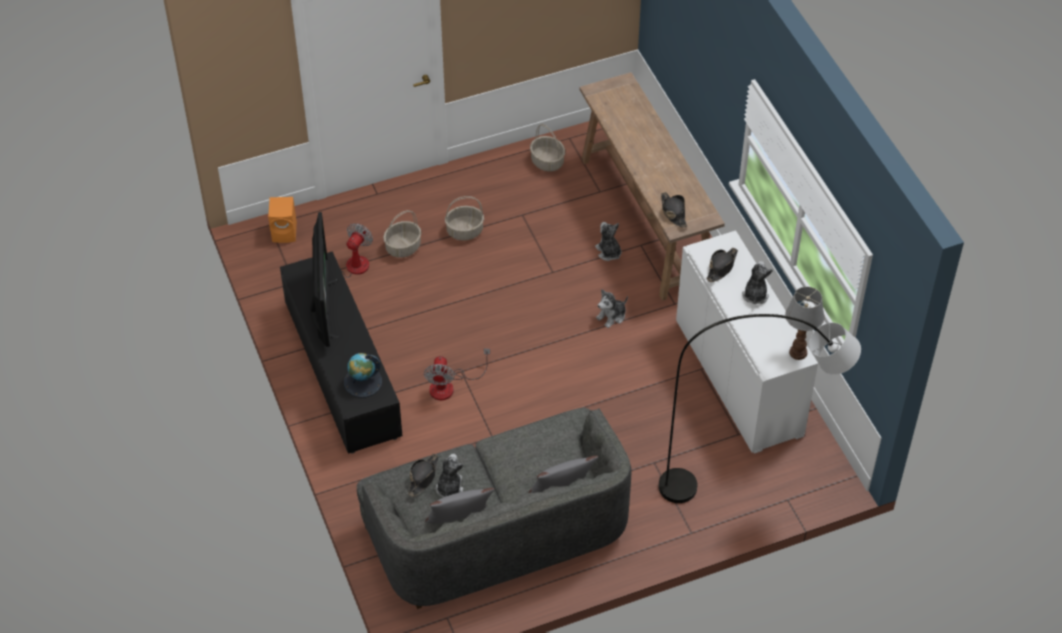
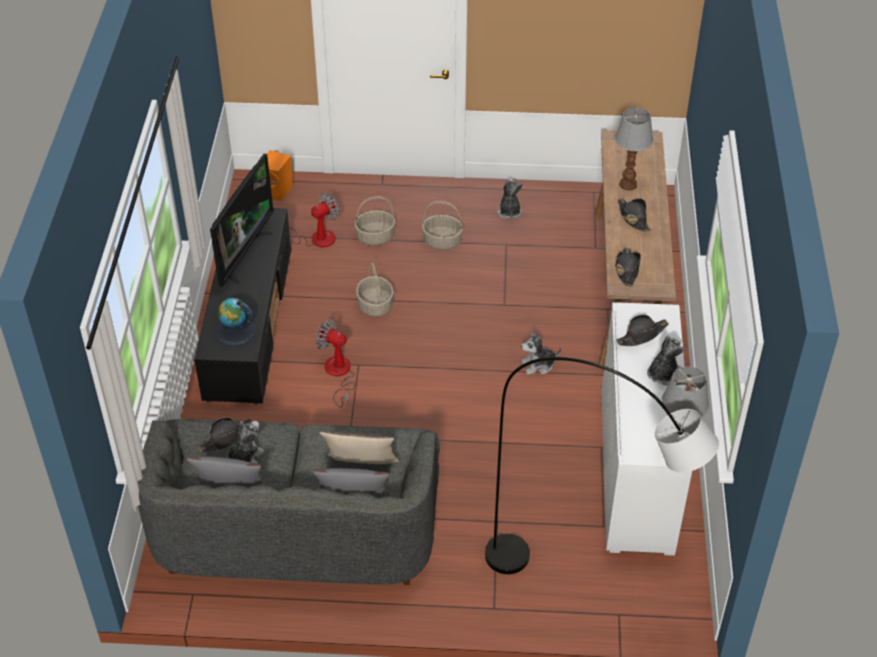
camera: 25 degrees right, 5 degrees down
fan [424,348,490,400] -> fan turned 90 degrees clockwise [316,319,355,408]
basket [530,124,565,172] -> basket moved to [356,261,394,317]
plush toy [595,222,622,261] -> plush toy moved to [497,179,523,219]
none -> pillow [319,431,399,464]
none -> table lamp [615,107,653,191]
none -> black hat [618,198,651,231]

